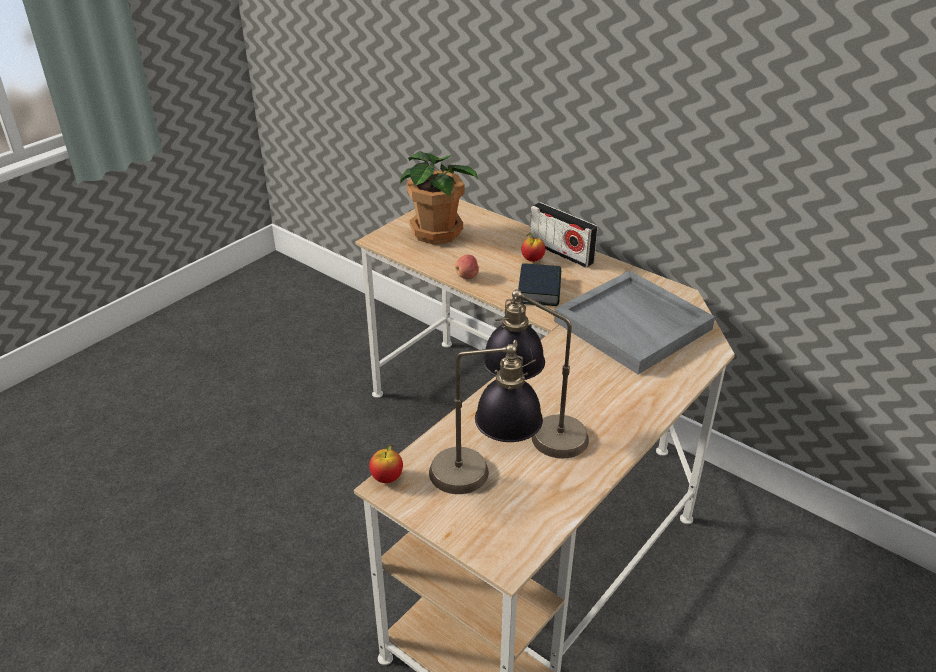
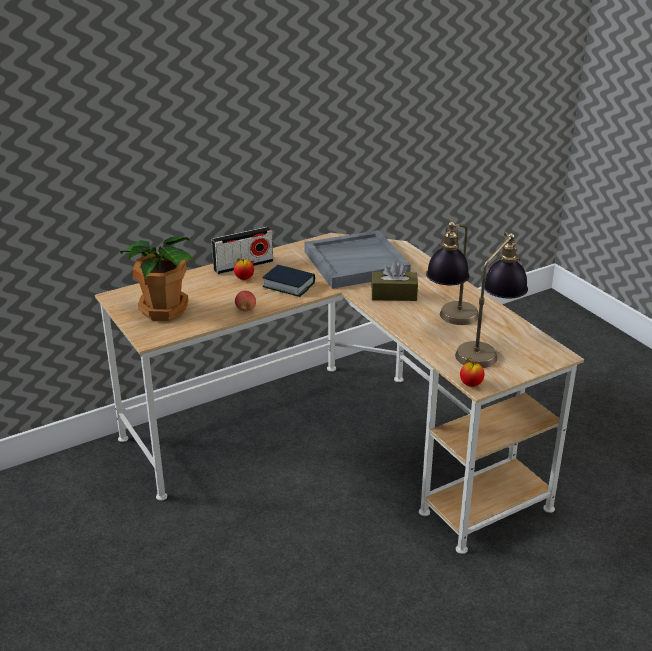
camera: 70 degrees left, 5 degrees down
none -> brown tissue box [371,261,418,301]

